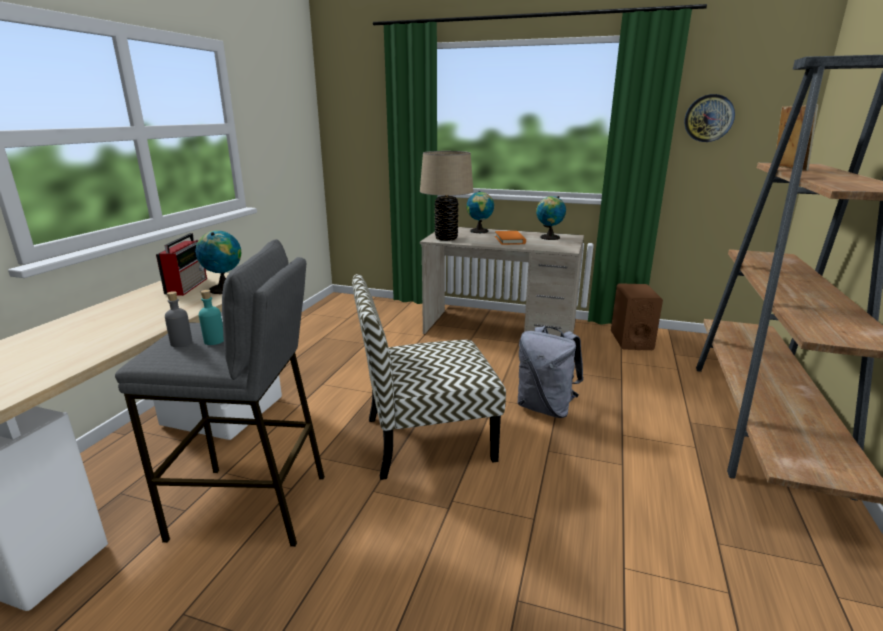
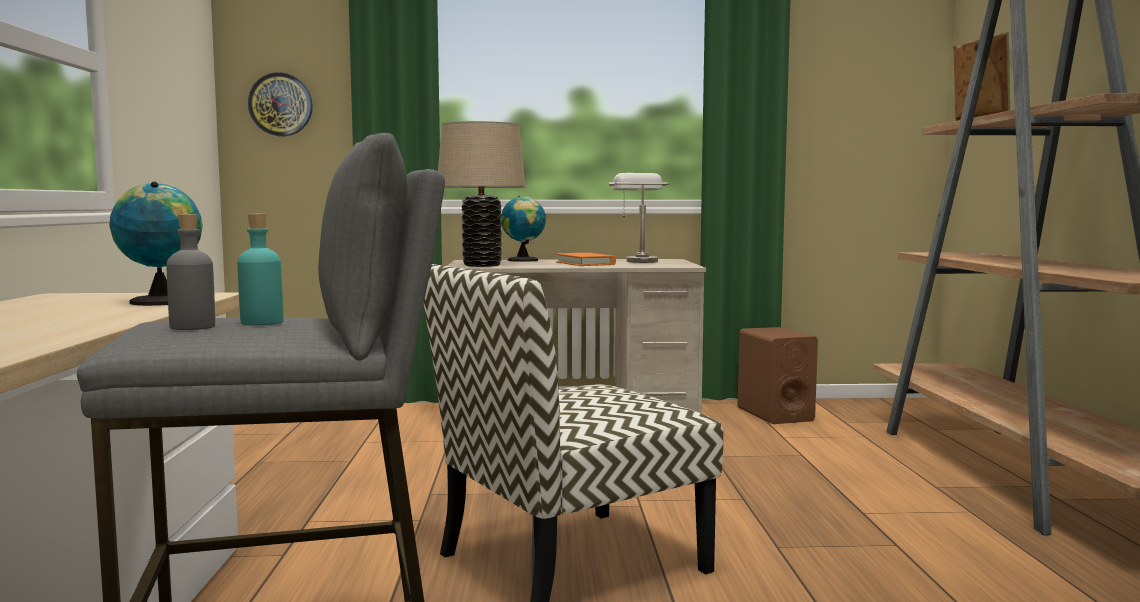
camera: 20 degrees left, 15 degrees down
radio [156,233,207,296] -> none
grey backpack [517,326,583,418] -> none
globe [536,196,566,240] -> grey table lamp [609,173,670,263]
wall clock [684,94,735,142] -> wall clock moved to [248,72,313,136]

